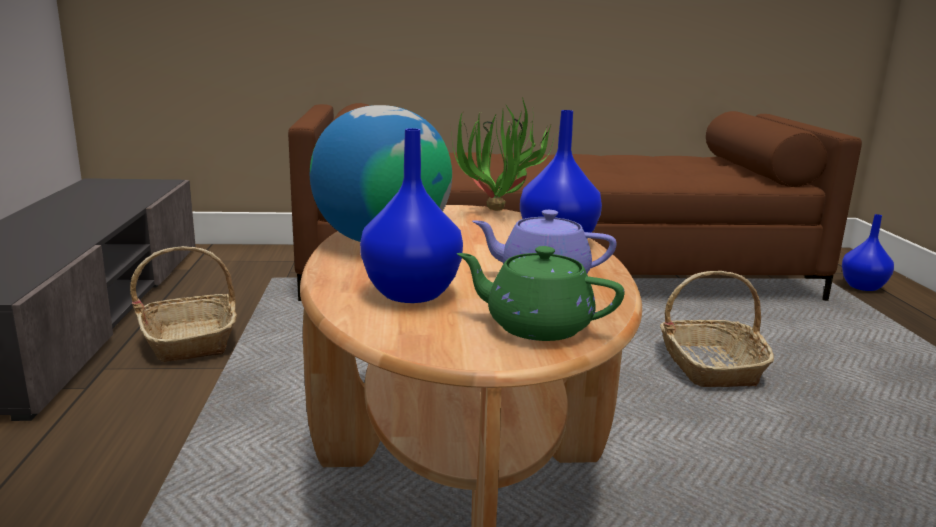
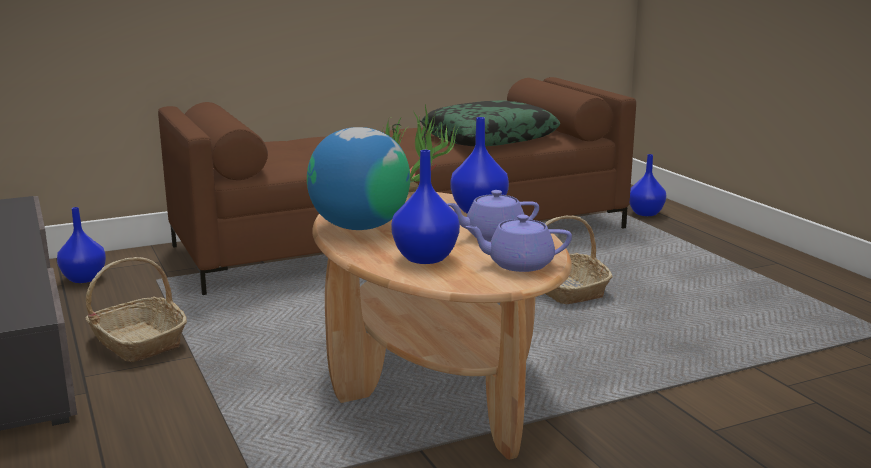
camera: 20 degrees left, 0 degrees up
green teapot [457,246,624,341] -> purple teapot [466,214,572,272]
none -> blue vase [57,207,106,283]
none -> pillow [421,100,560,146]

